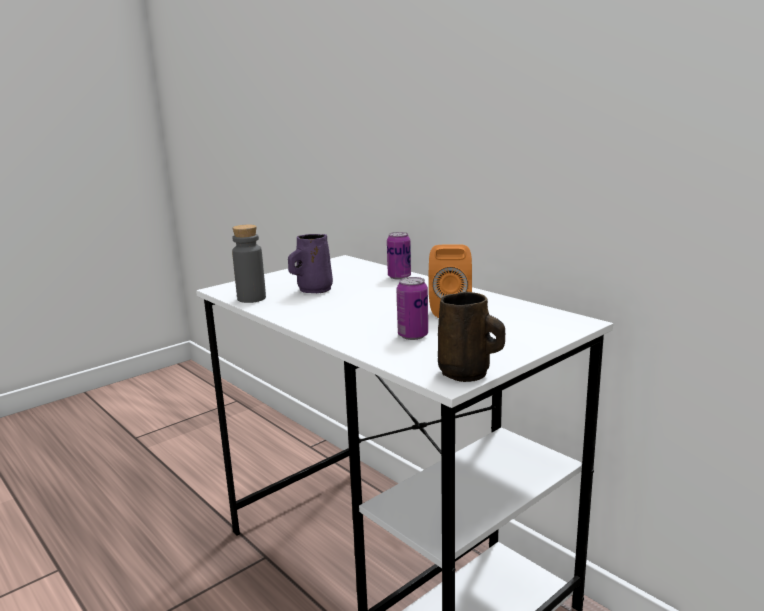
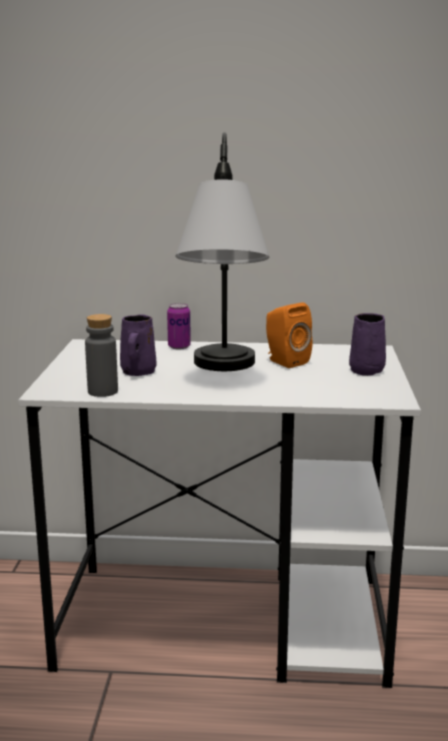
camera: 45 degrees left, 0 degrees up
can [397,277,428,340] -> none
brown mug [438,292,505,382] -> none
none -> table lamp [175,132,269,371]
none -> purple mug [349,313,386,376]

